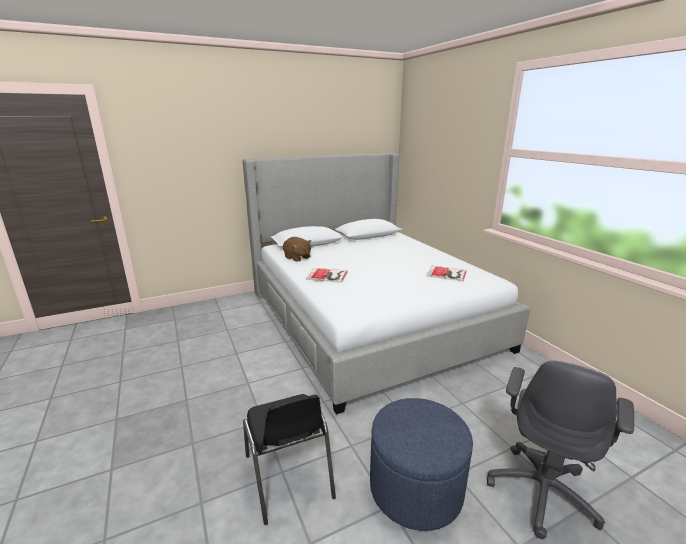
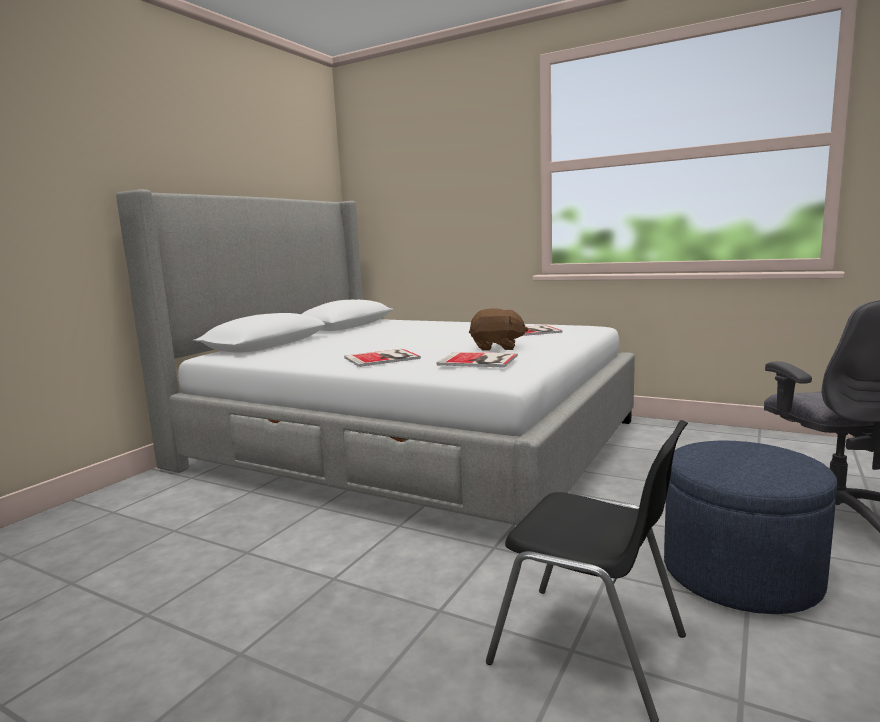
camera: 35 degrees left, 10 degrees down
brown plush toy [283,237,311,262] -> brown plush toy moved to [469,308,528,351]
none -> book [437,352,518,368]

